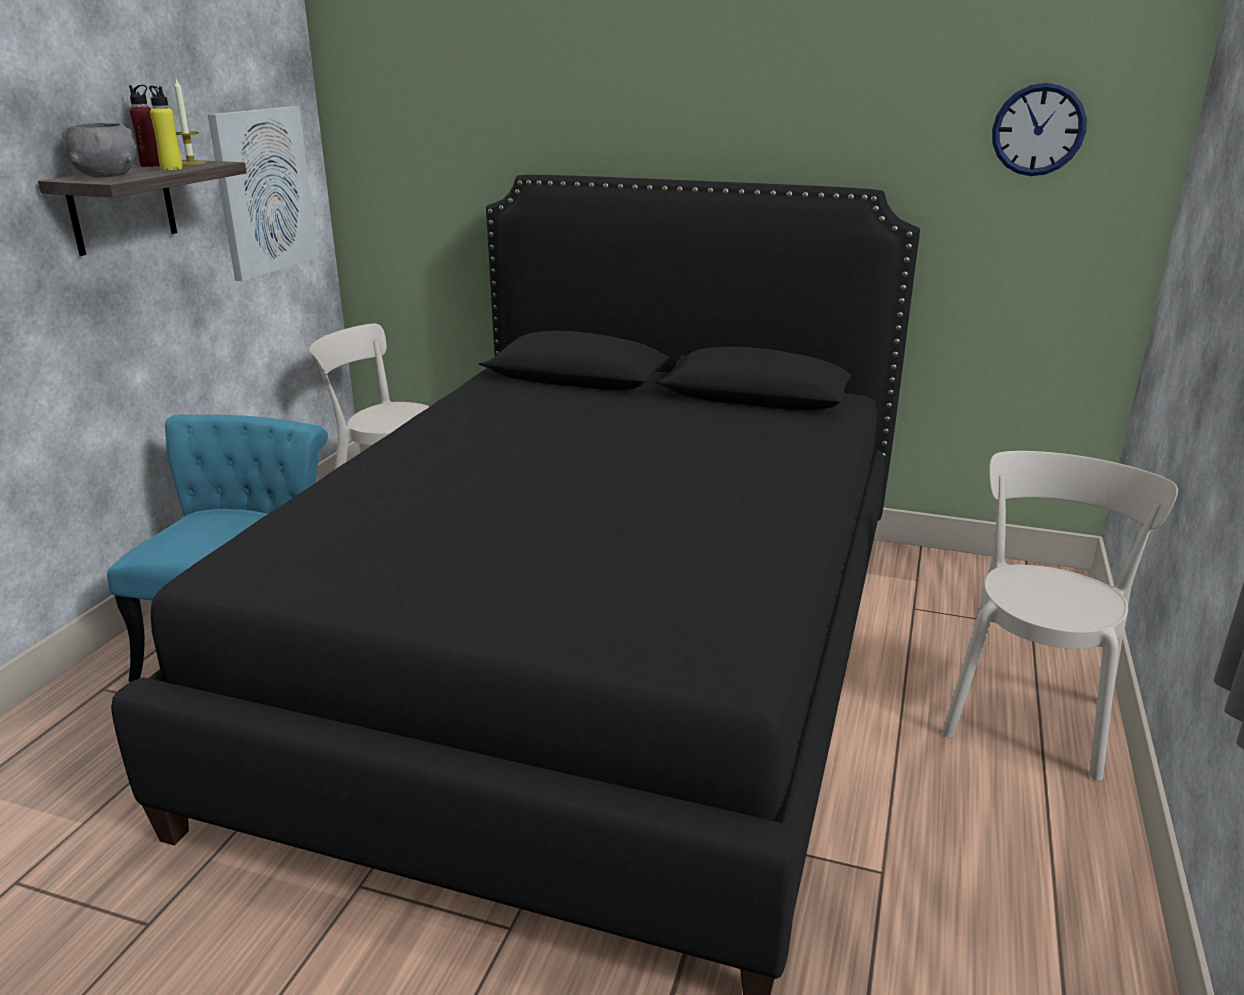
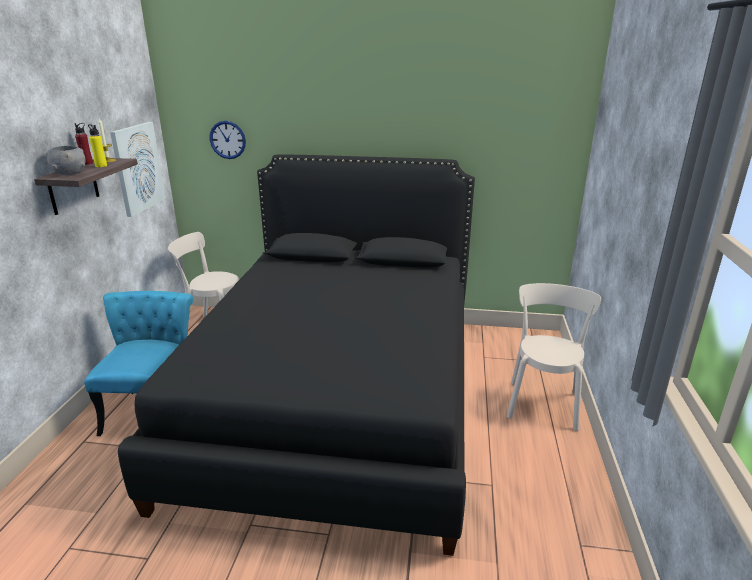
camera: 10 degrees left, 0 degrees up
wall clock [992,83,1087,176] -> wall clock moved to [210,121,246,159]

